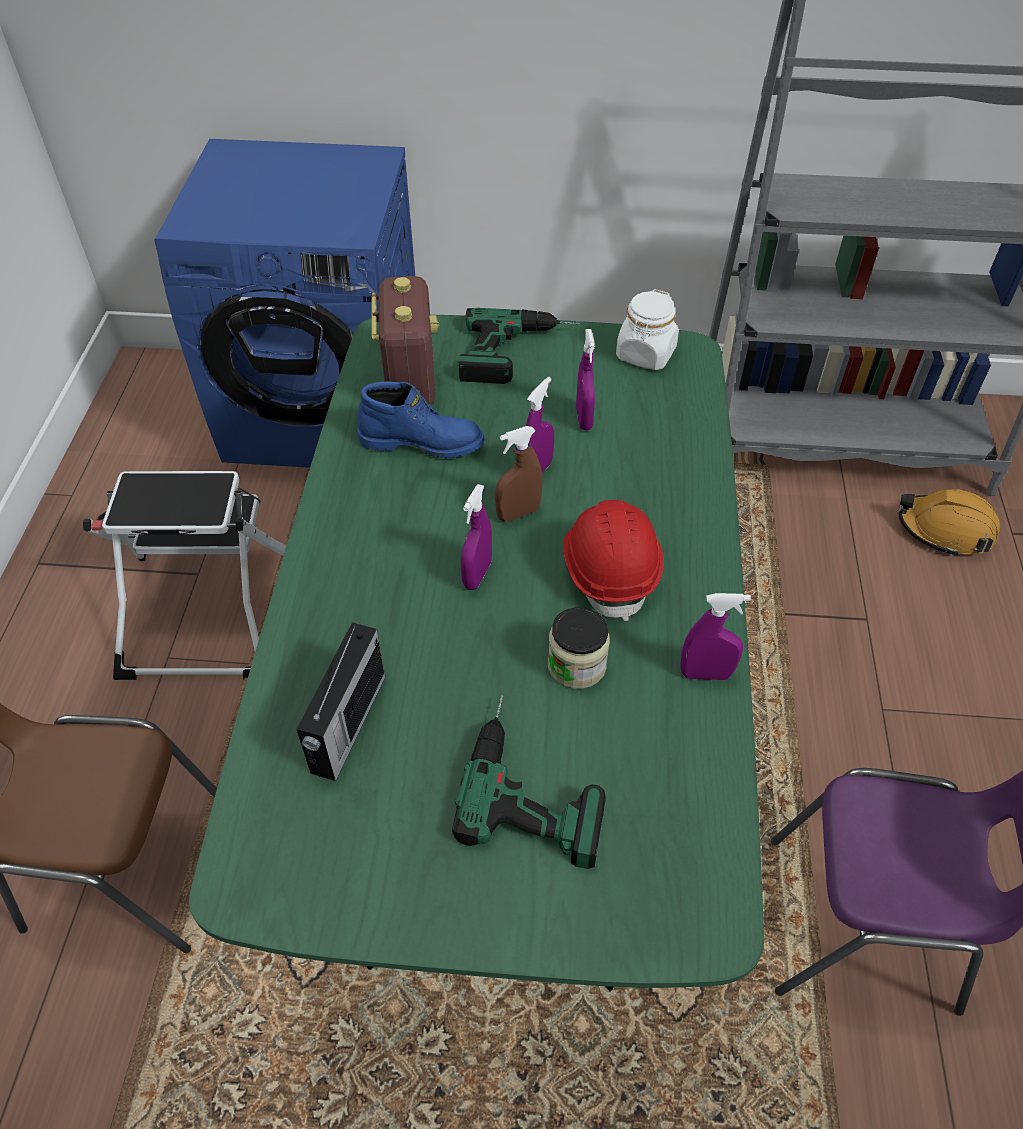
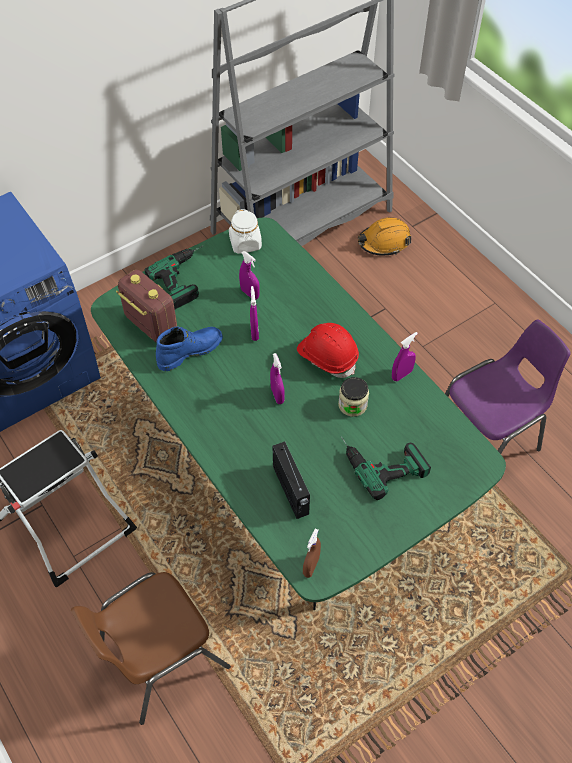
camera: 40 degrees left, 5 degrees up
brown spray bottle [495,426,542,522] -> brown spray bottle moved to [303,529,321,578]

